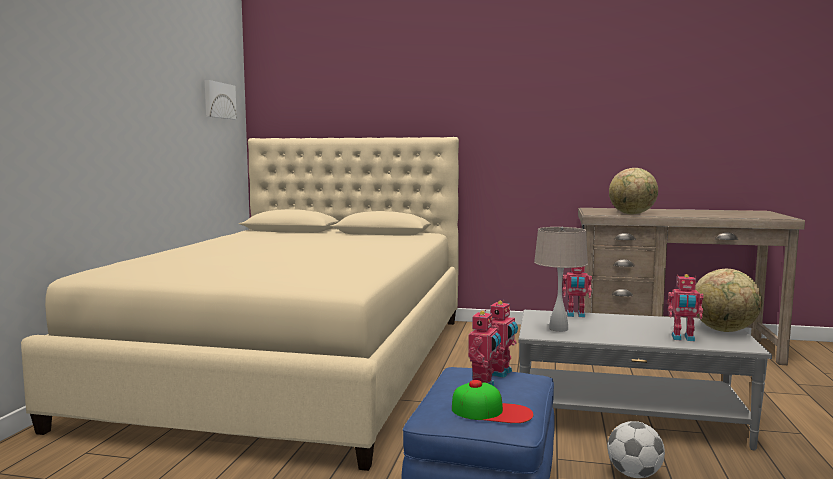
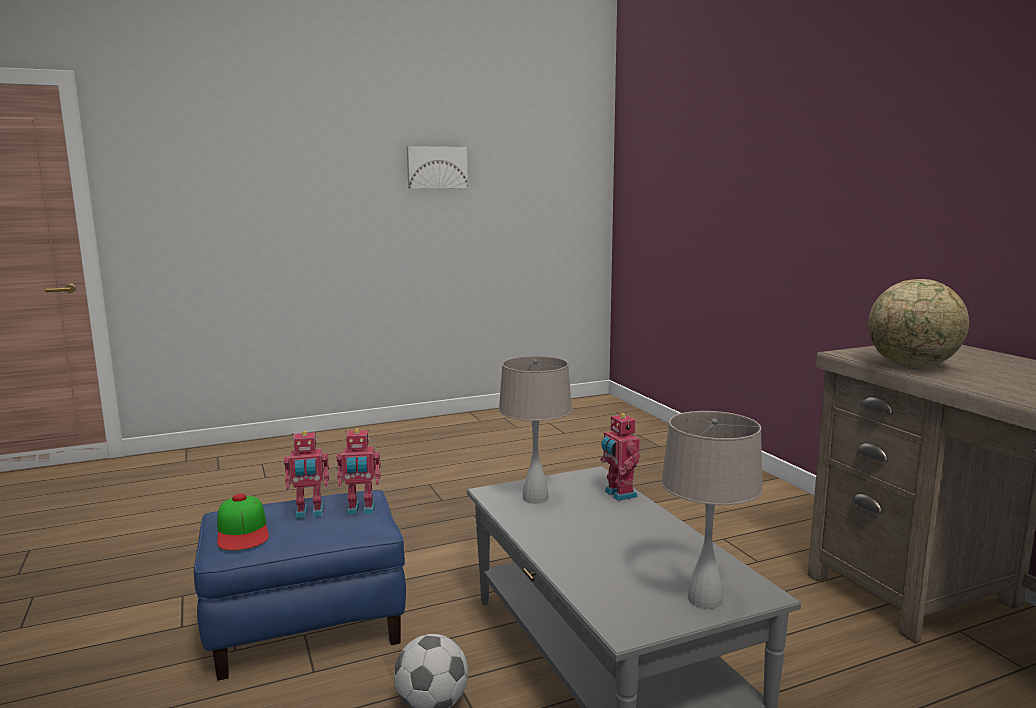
camera: 55 degrees right, 5 degrees up
beige bed [21,137,459,471] -> none
picture [205,80,237,119] -> picture moved to [407,146,468,189]
toy robot [667,274,703,341] -> none
globe [695,269,762,332] -> beige table lamp [661,411,763,609]

